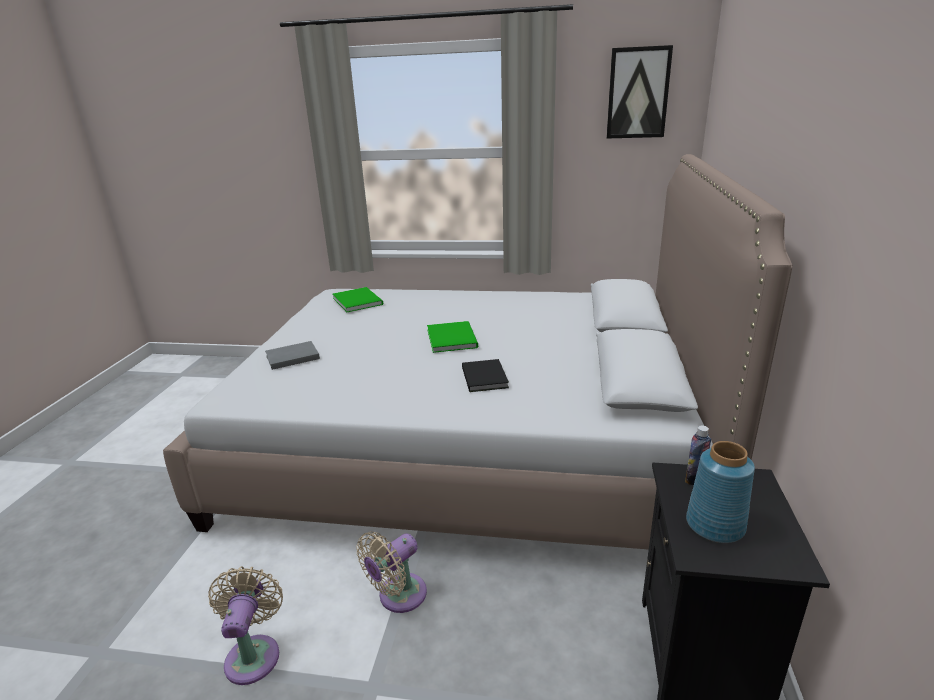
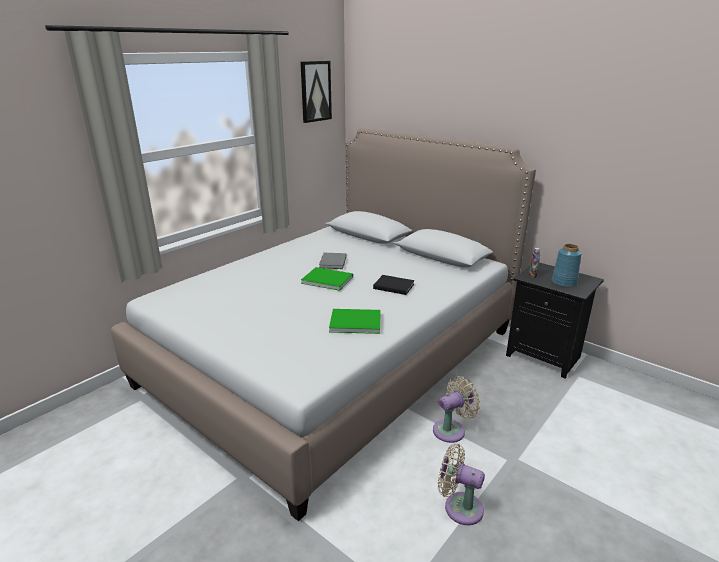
camera: 60 degrees left, 0 degrees up
grey book [265,341,320,370] -> grey book moved to [319,253,347,269]
green book [333,287,384,312] -> green book moved to [329,309,381,334]
beige fan [356,532,427,613] -> beige fan turned 105 degrees counterclockwise [433,376,480,443]

